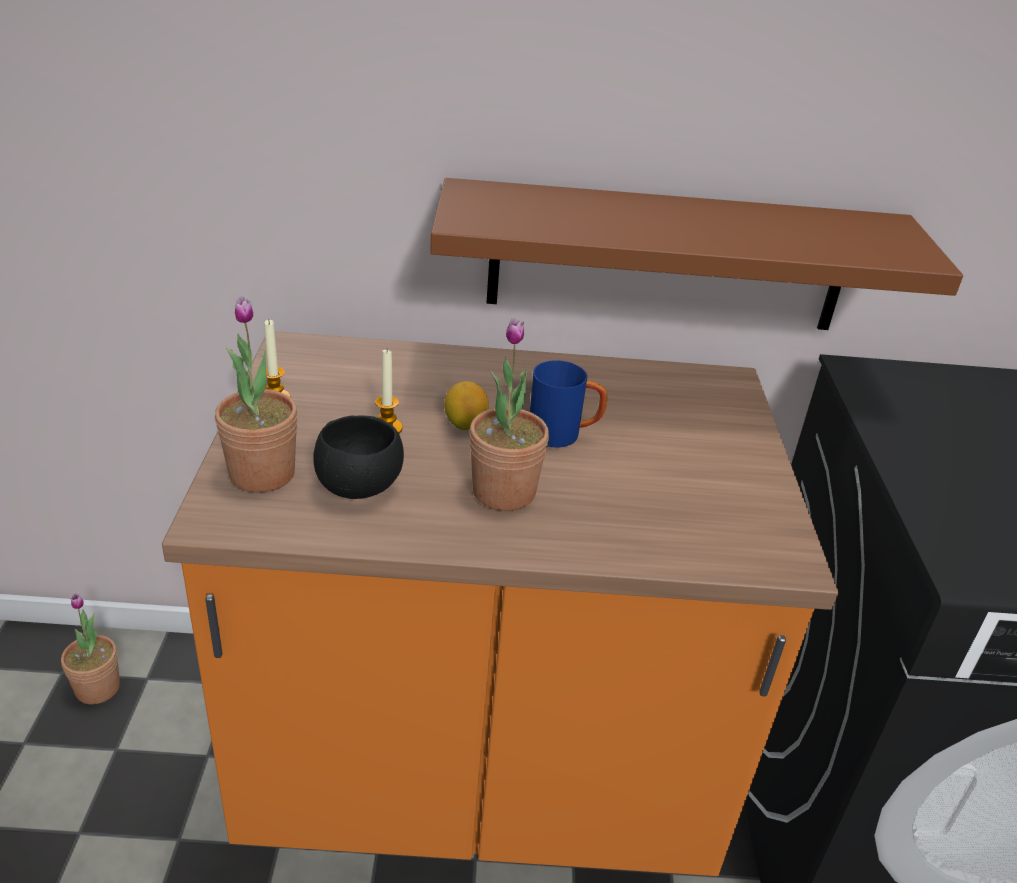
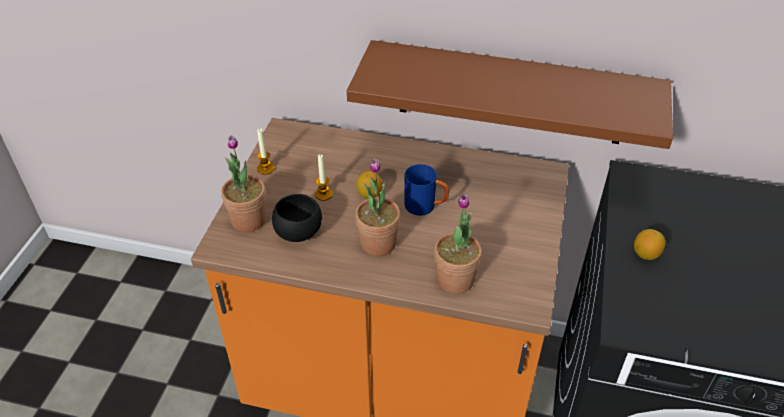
camera: 15 degrees right, 10 degrees up
potted plant [61,593,120,704] -> potted plant moved to [434,194,482,294]
none -> lemon [634,229,666,260]

